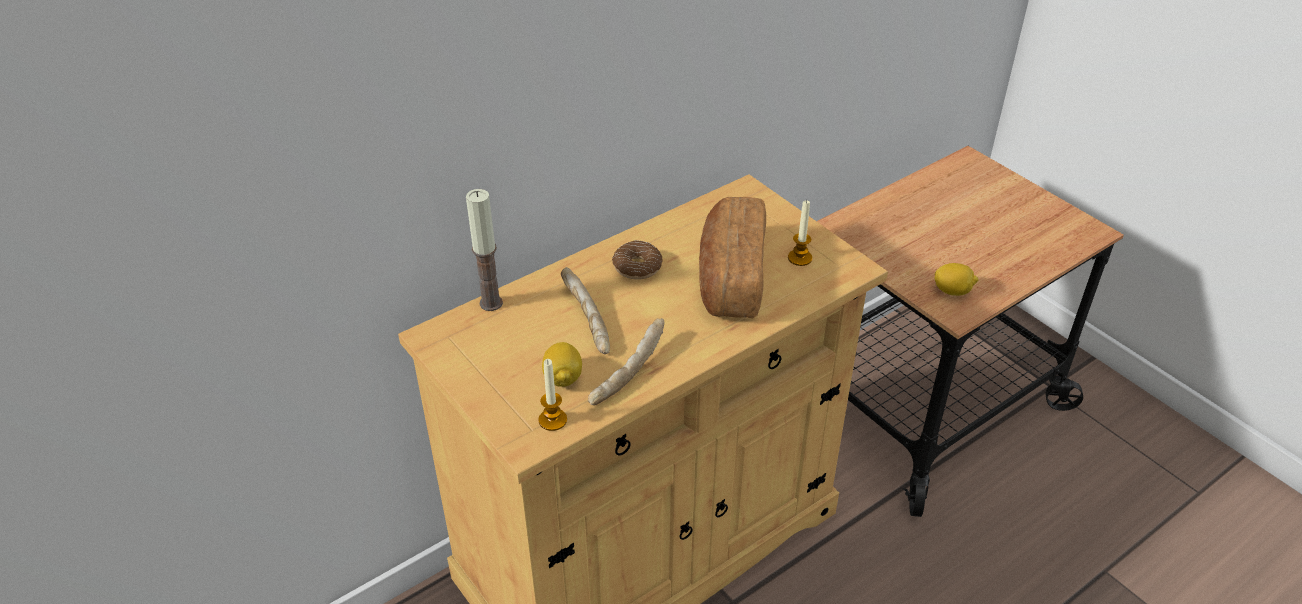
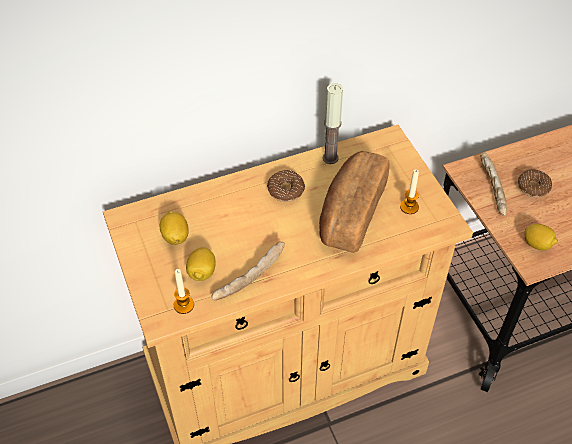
camera: 15 degrees right, 10 degrees up
candle [466,189,503,311] -> candle moved to [323,83,343,164]
bread [561,267,610,354] -> bread moved to [480,152,507,216]
none -> lemon [160,211,189,245]
none -> donut [518,169,552,197]

